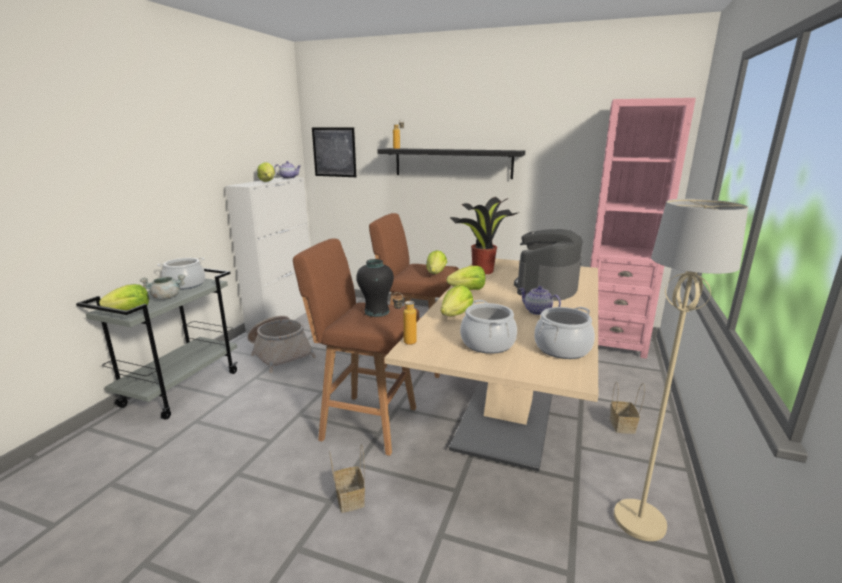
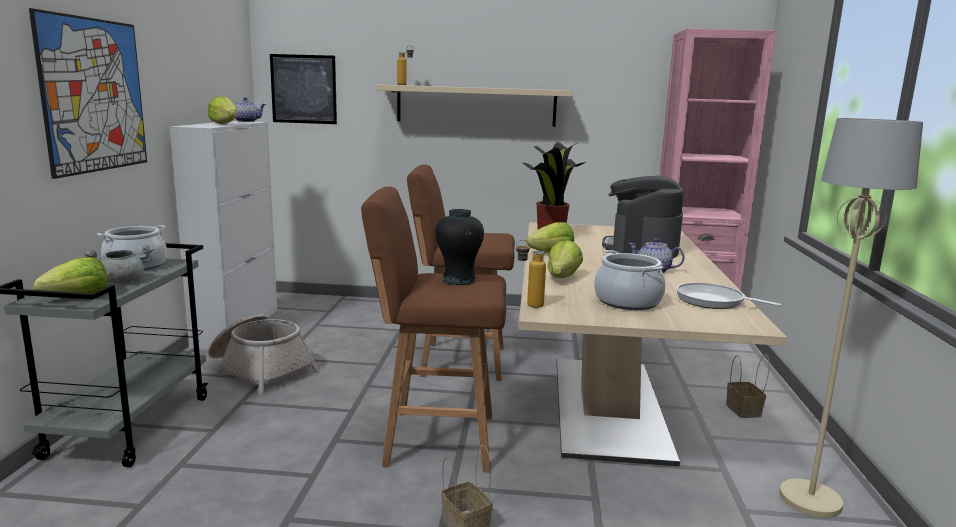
camera: 15 degrees left, 5 degrees down
black shelf [377,148,525,179] -> beige shelf [377,85,572,127]
lettuce [426,250,447,274] -> none
cooking pot [534,307,595,359] -> frying pan [677,283,781,309]
none -> picture [29,8,147,179]

